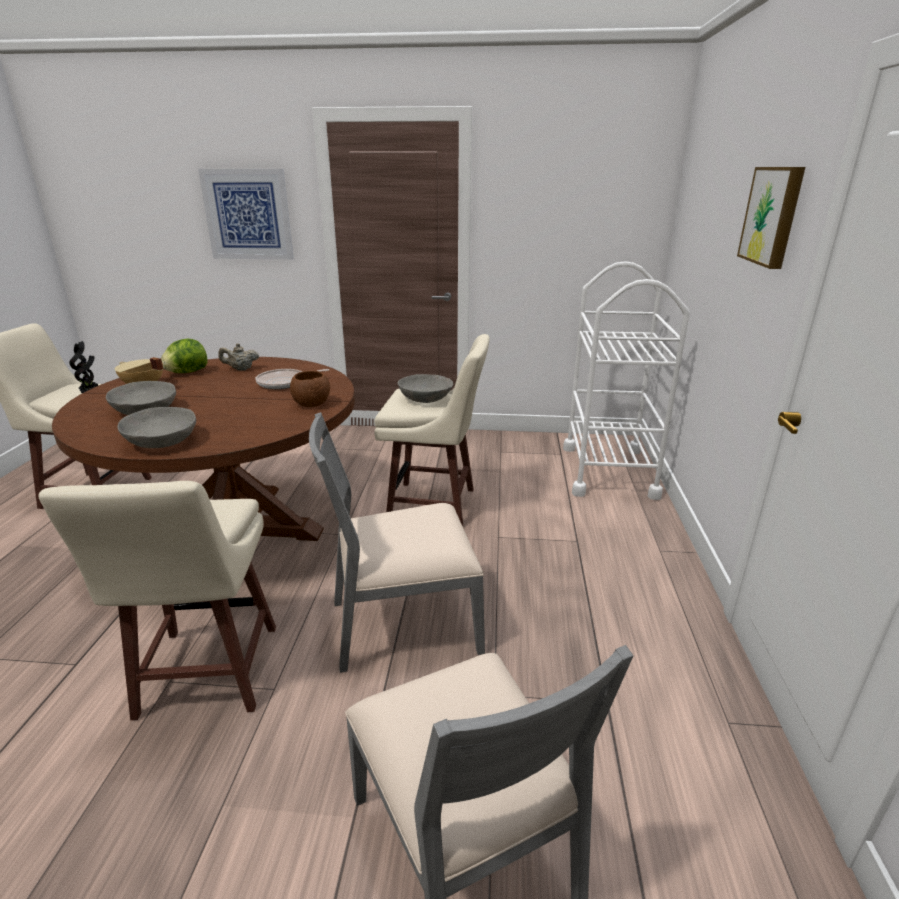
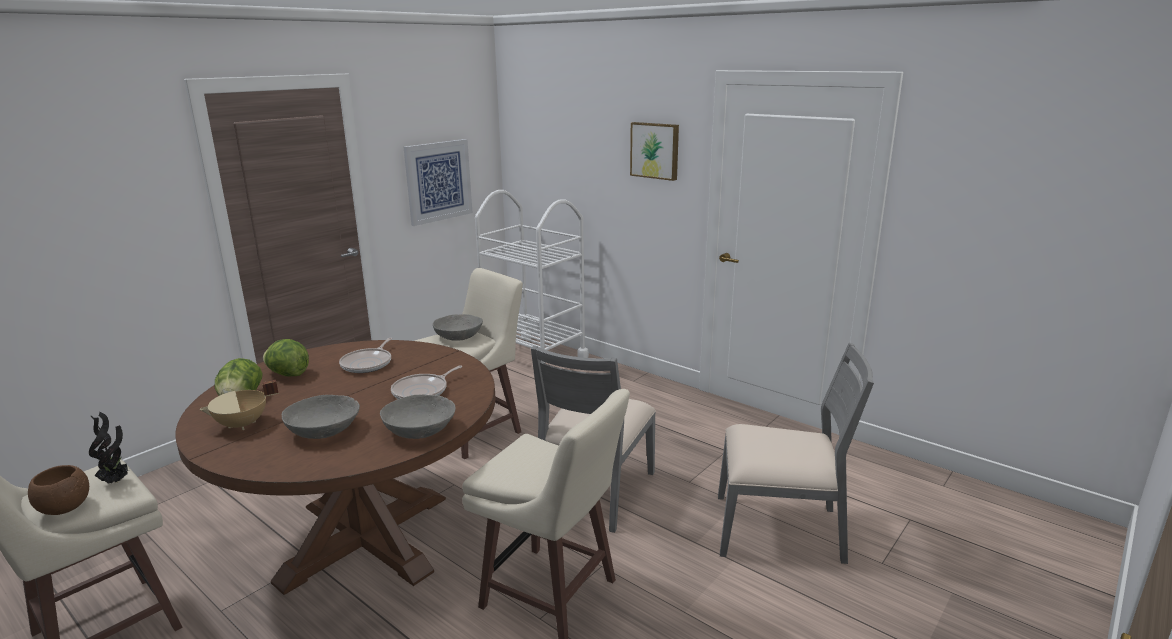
camera: 55 degrees left, 5 degrees down
picture [198,169,294,260] -> picture moved to [404,139,473,226]
beige teapot [218,343,259,371] -> lettuce [263,339,309,377]
brown bowl [290,371,330,407] -> brown bowl moved to [28,465,89,515]
none -> frying pan [391,365,463,399]

